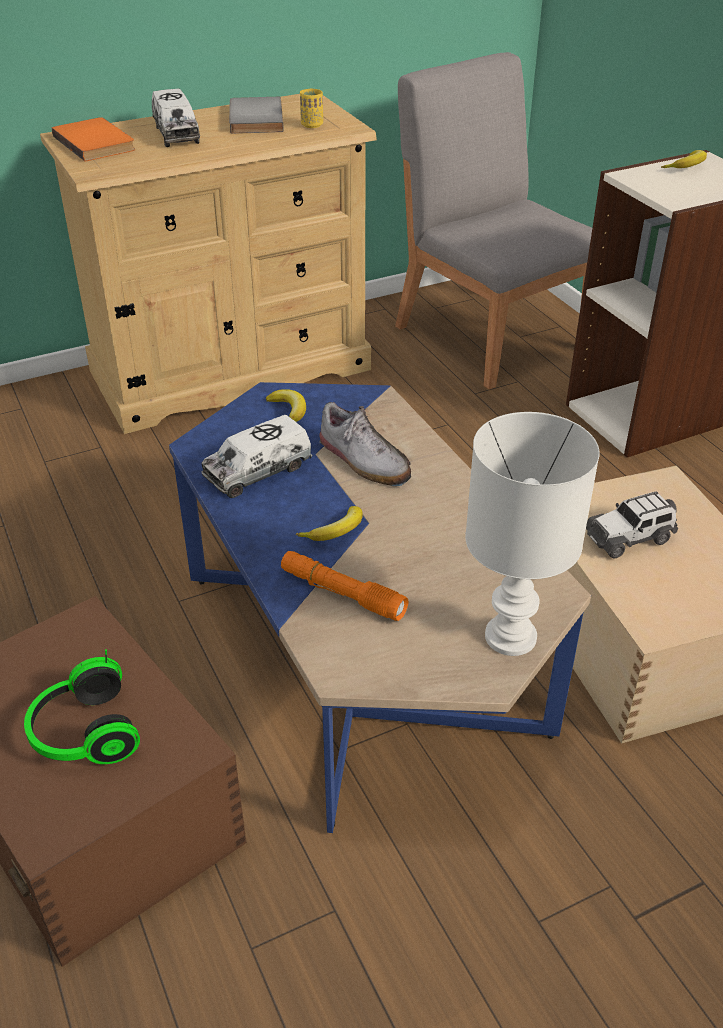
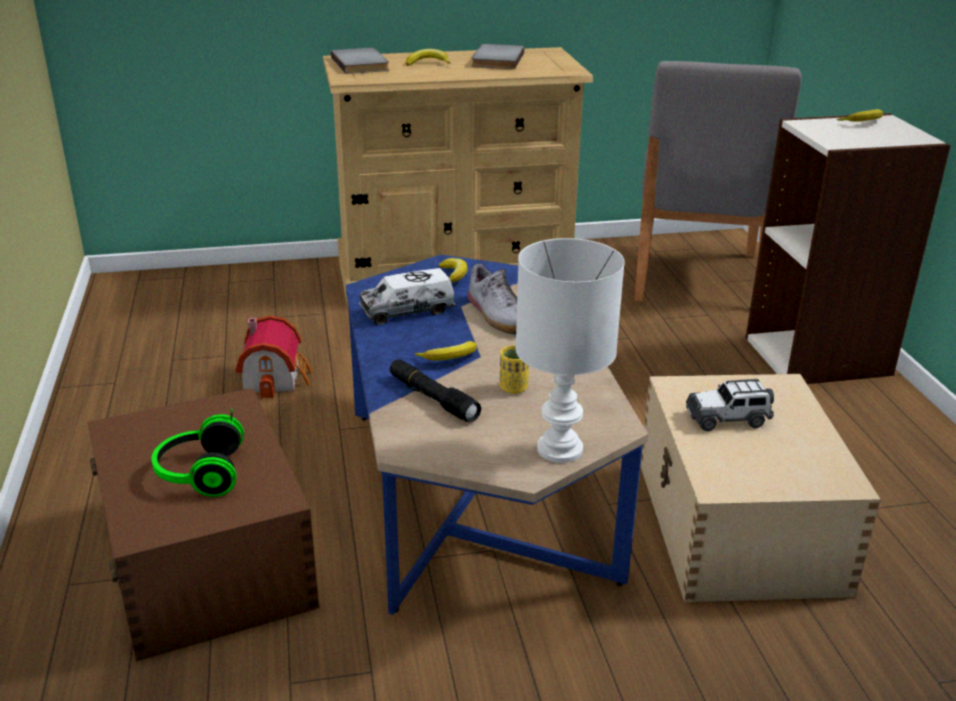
camera: 15 degrees right, 10 degrees down
orange book [52,117,135,161] -> grey book [331,47,389,74]
toy truck [152,89,200,147] -> banana [406,49,450,66]
orange flashlight [281,551,408,621] -> black flashlight [390,359,481,423]
yellow cup [300,89,323,128] -> yellow cup moved to [500,346,529,394]
grey chair [395,52,592,390] -> grey chair turned 150 degrees counterclockwise [634,61,802,302]
none -> toy house [236,315,312,399]

